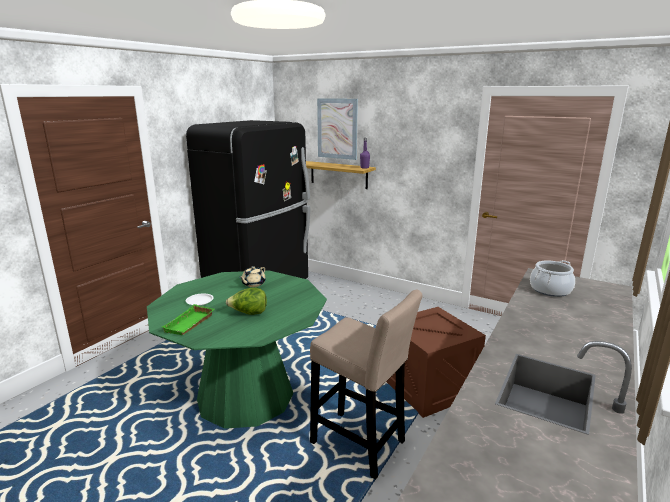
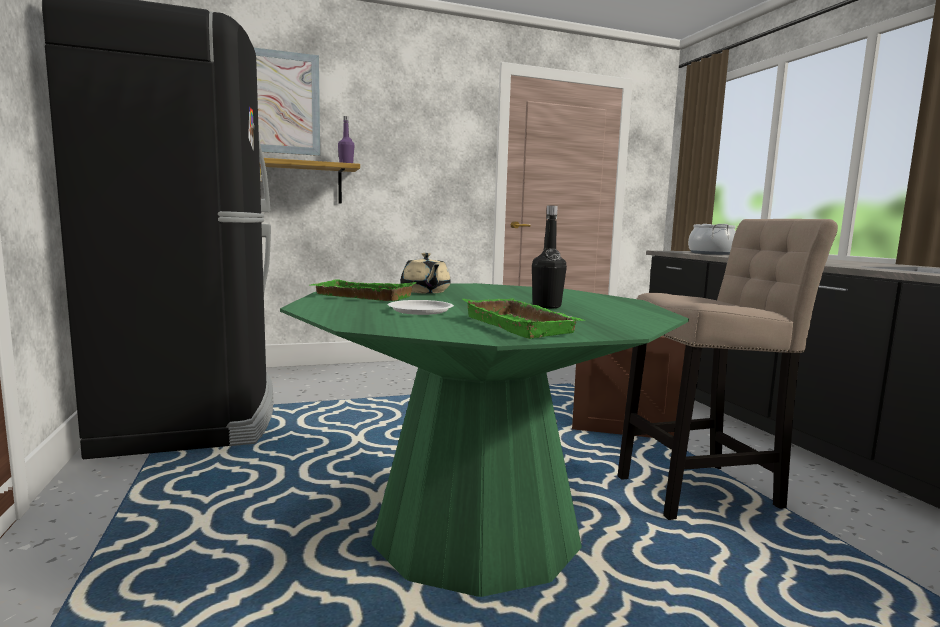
camera: 50 degrees left, 10 degrees down
lettuce [226,287,267,315] -> black bottle [532,206,567,308]
none -> green tray [311,279,417,301]

